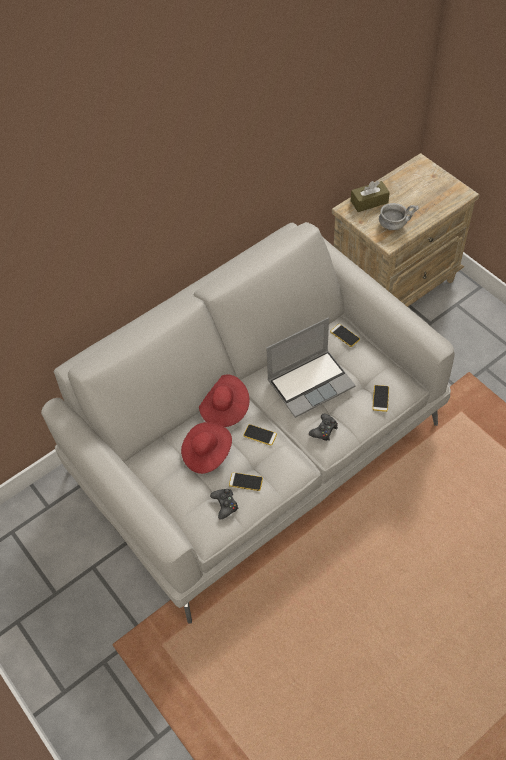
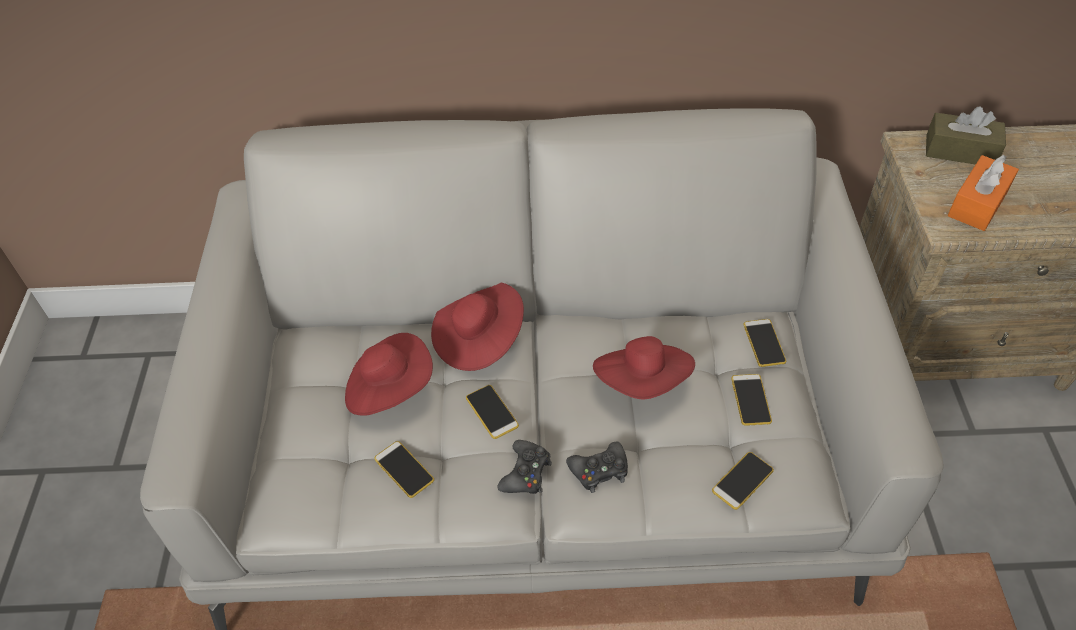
camera: 35 degrees right, 5 degrees down
black game controller [210,489,239,520] -> black game controller moved to [497,440,552,494]
laptop [266,318,356,418] -> red hat [593,336,695,400]
grey bowl [379,203,419,230] -> orange tissue box [947,155,1019,231]
none -> phone [731,374,772,426]

